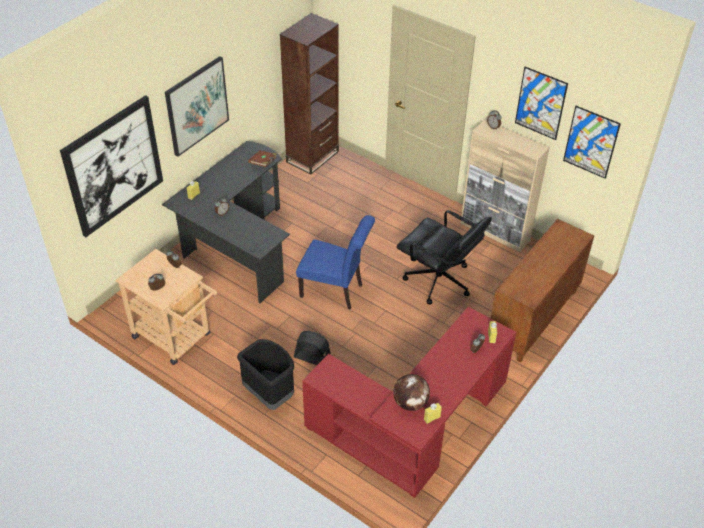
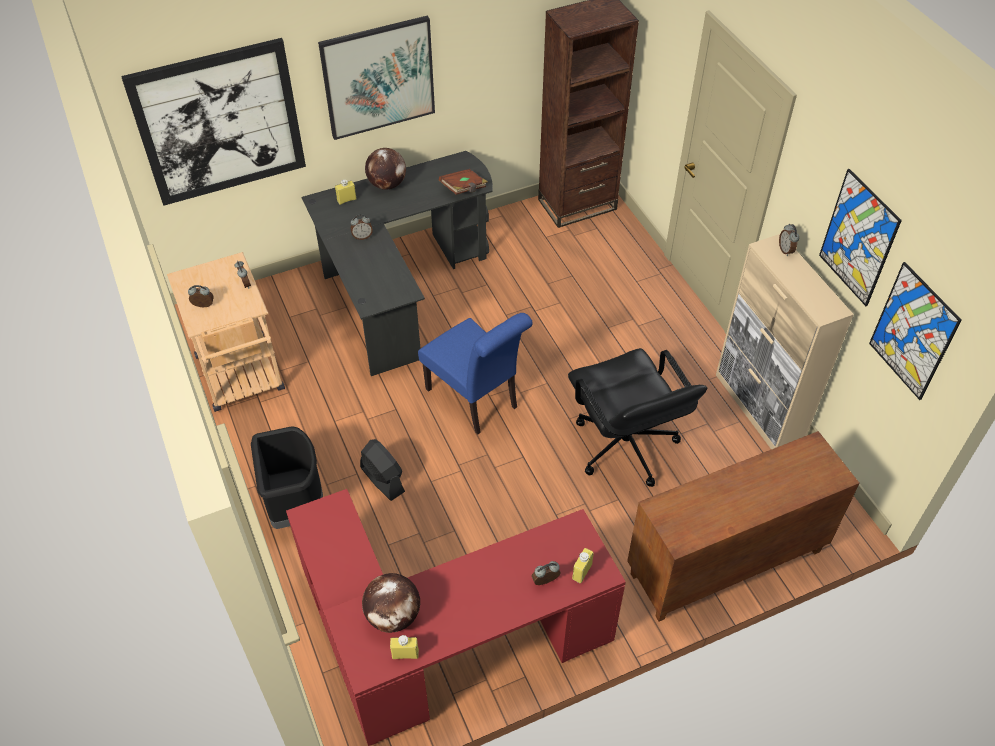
camera: 30 degrees right, 5 degrees up
none -> globe [365,148,406,190]

